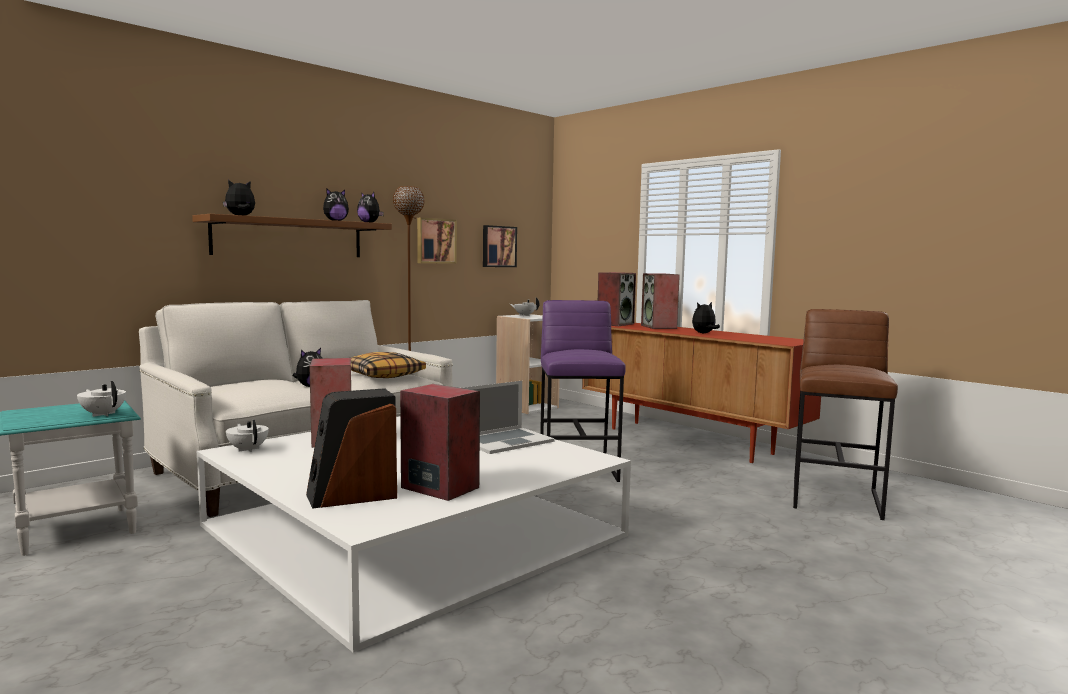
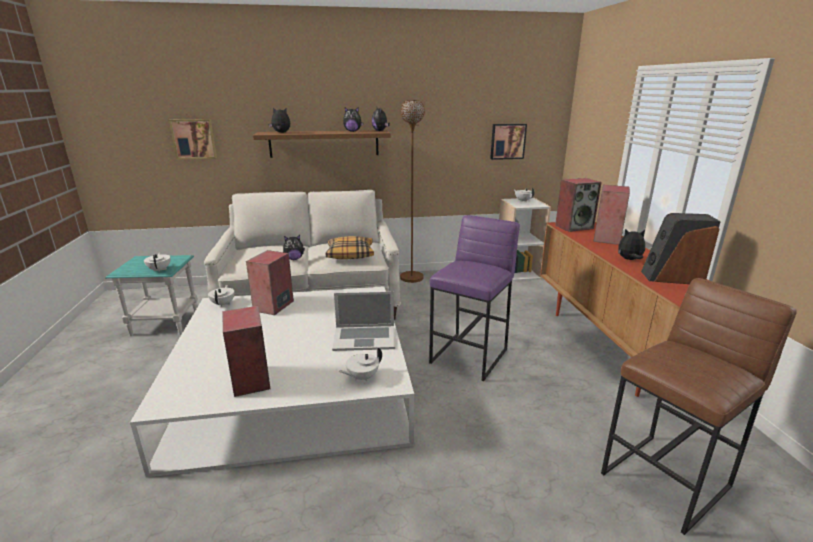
camera: 35 degrees right, 15 degrees up
speaker [306,388,397,509] -> speaker moved to [641,213,721,284]
picture [417,218,457,264] -> picture moved to [169,119,217,159]
none -> white teapot [339,347,382,381]

